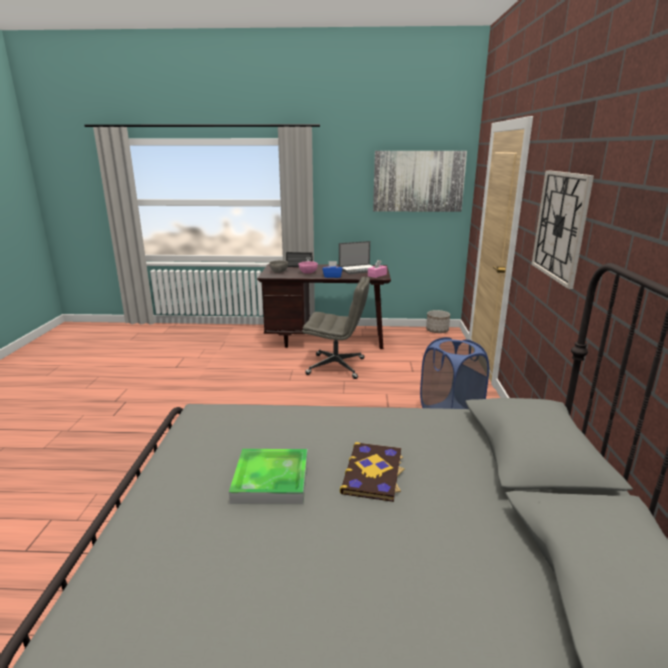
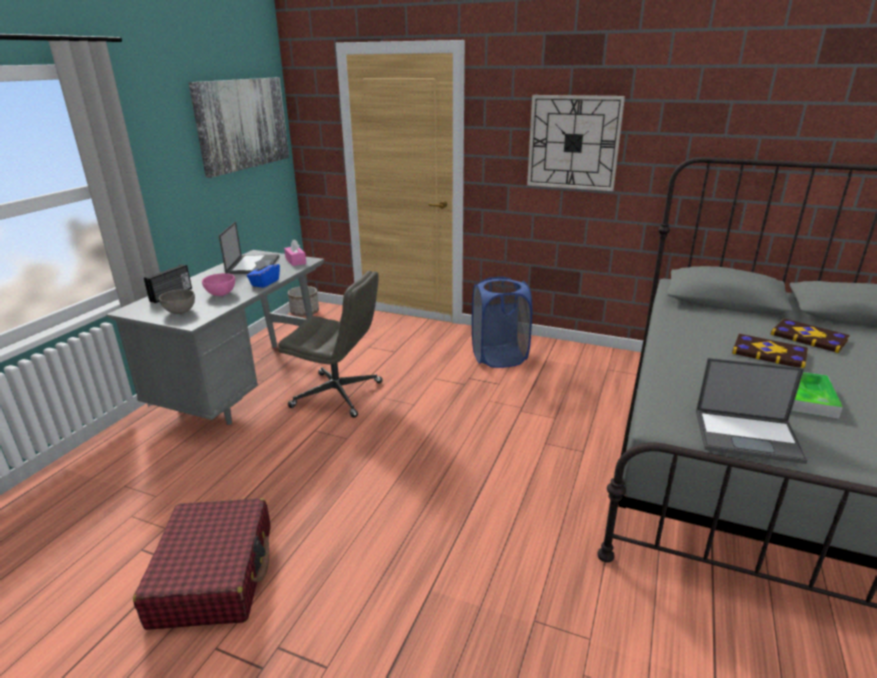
camera: 70 degrees left, 5 degrees up
brown desk [257,264,391,349] -> grey desk [106,250,324,425]
grey office chair [302,277,370,379] -> grey office chair turned 75 degrees clockwise [278,270,383,418]
none -> red suitcase [133,498,271,630]
none -> laptop [696,358,808,464]
none -> book [771,318,850,353]

